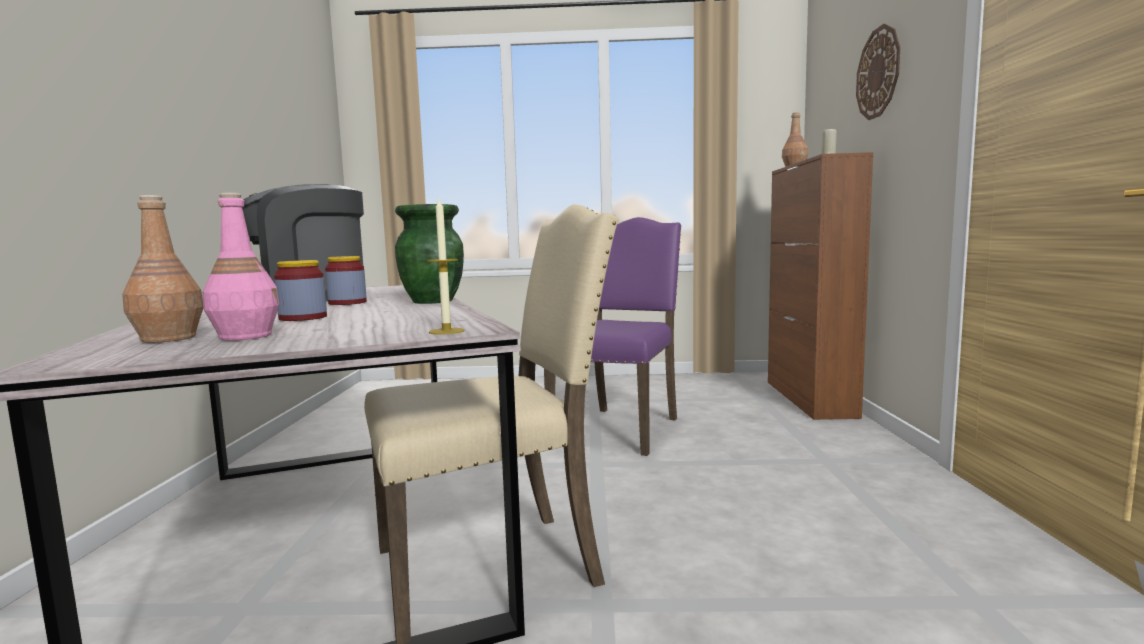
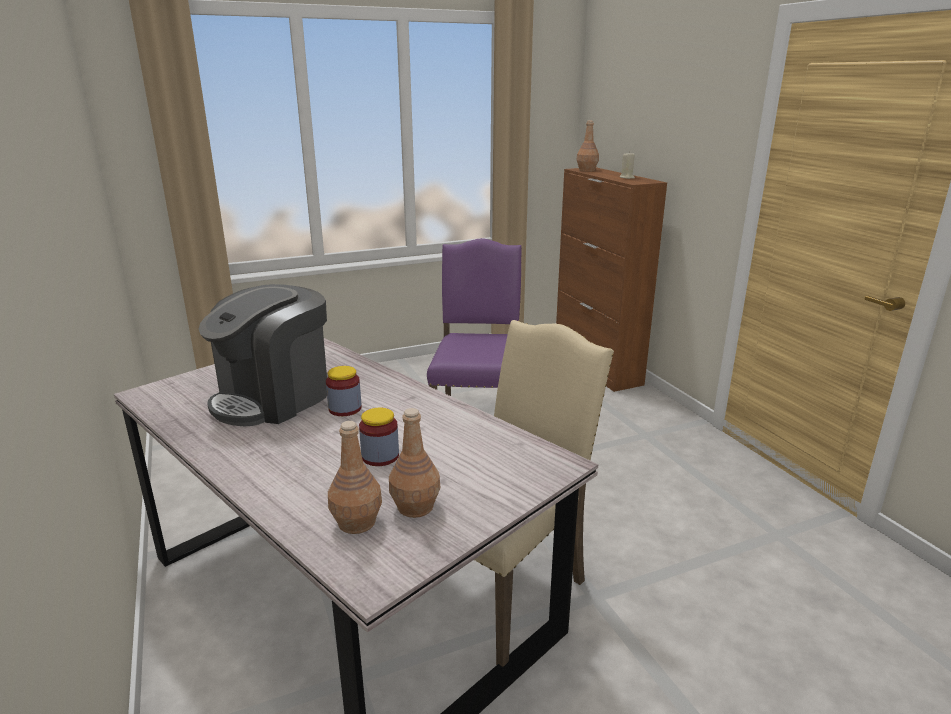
camera: 25 degrees left, 15 degrees up
pink bottle [203,193,279,341] -> brown bottle [389,408,440,518]
green vase [395,204,464,304] -> none
candle [427,199,465,335] -> none
wall clock [856,24,900,120] -> none

